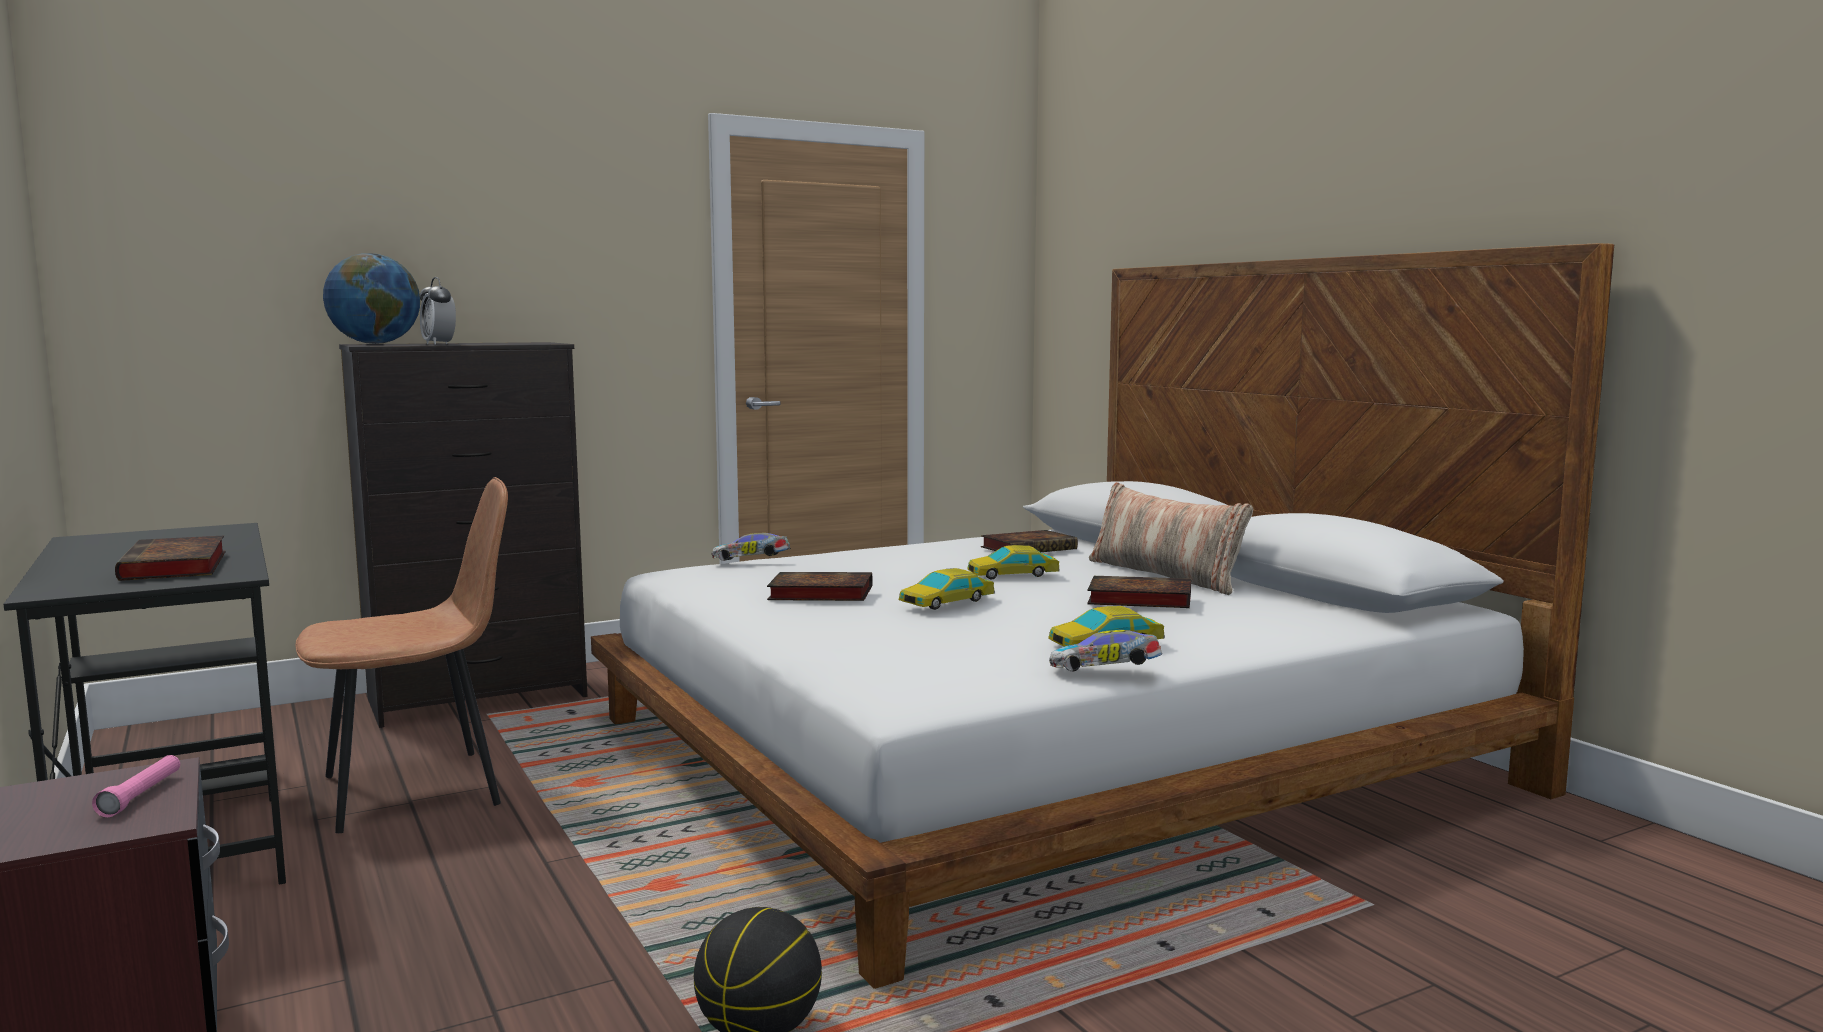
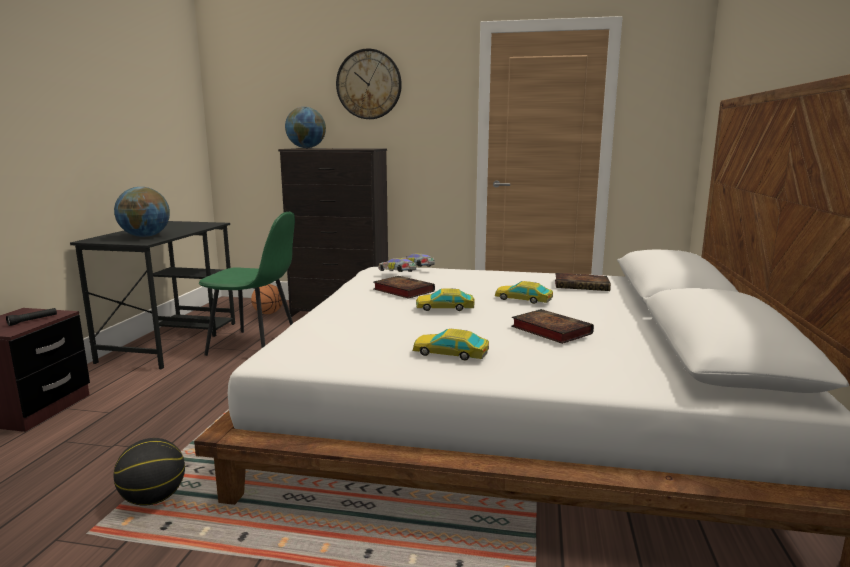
camera: 40 degrees right, 5 degrees up
pink flashlight [92,755,180,817] -> black flashlight [6,308,57,326]
book [115,536,226,581] -> globe [114,187,170,237]
brown chair [296,477,508,833] -> green chair [199,212,295,356]
alarm clock [420,277,456,345] -> none
toy car [1049,630,1162,672] -> toy car moved to [378,258,416,272]
pillow [1089,482,1253,595] -> none
none -> basketball [251,284,282,314]
none -> wall clock [336,48,402,119]

